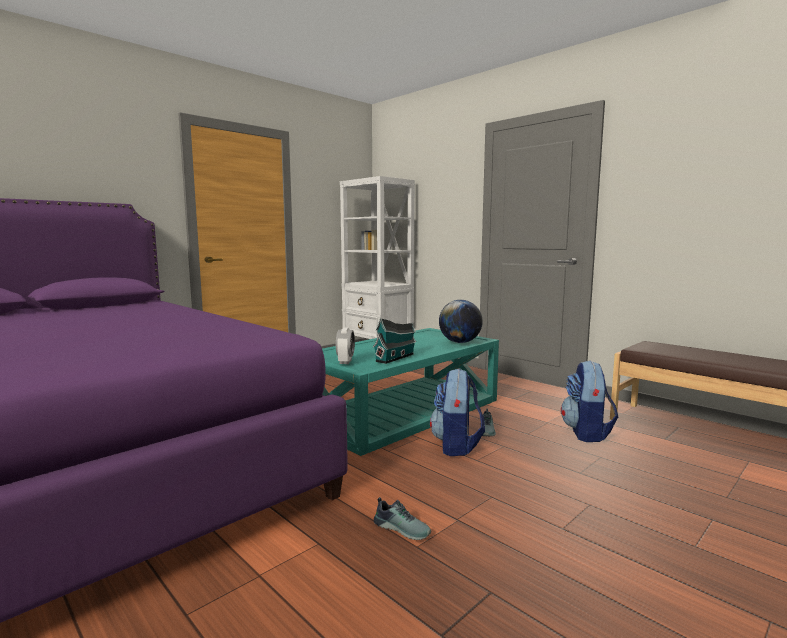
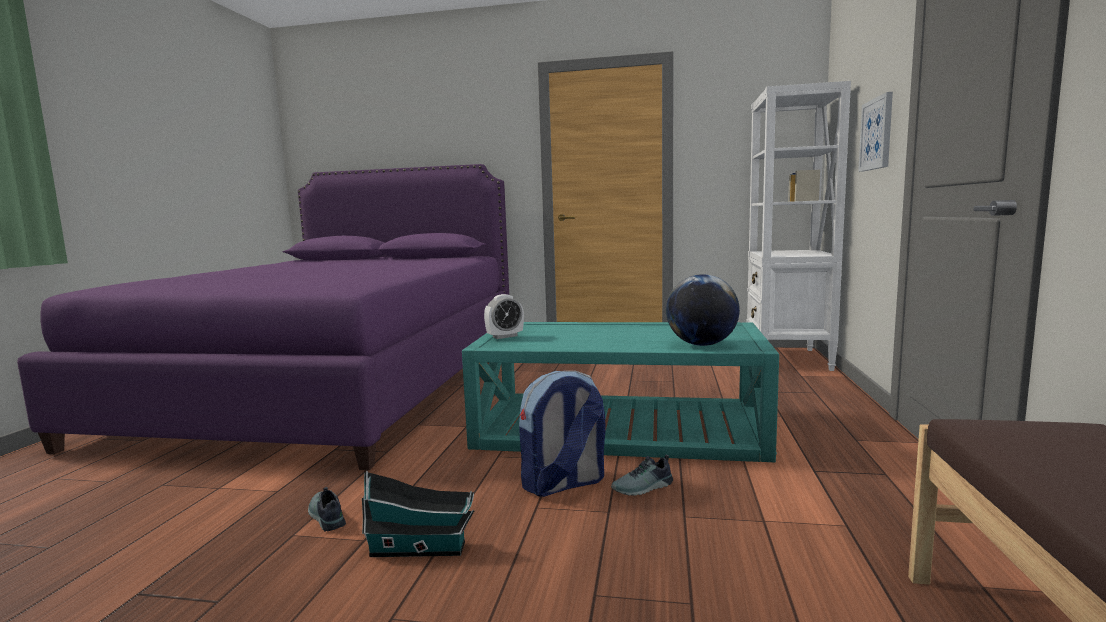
camera: 55 degrees right, 0 degrees up
toy house [373,318,416,364] -> toy house moved to [362,471,474,557]
shoe [374,497,431,540] -> shoe turned 150 degrees clockwise [308,487,346,531]
backpack [561,360,618,442] -> none
none -> picture [858,92,893,172]

